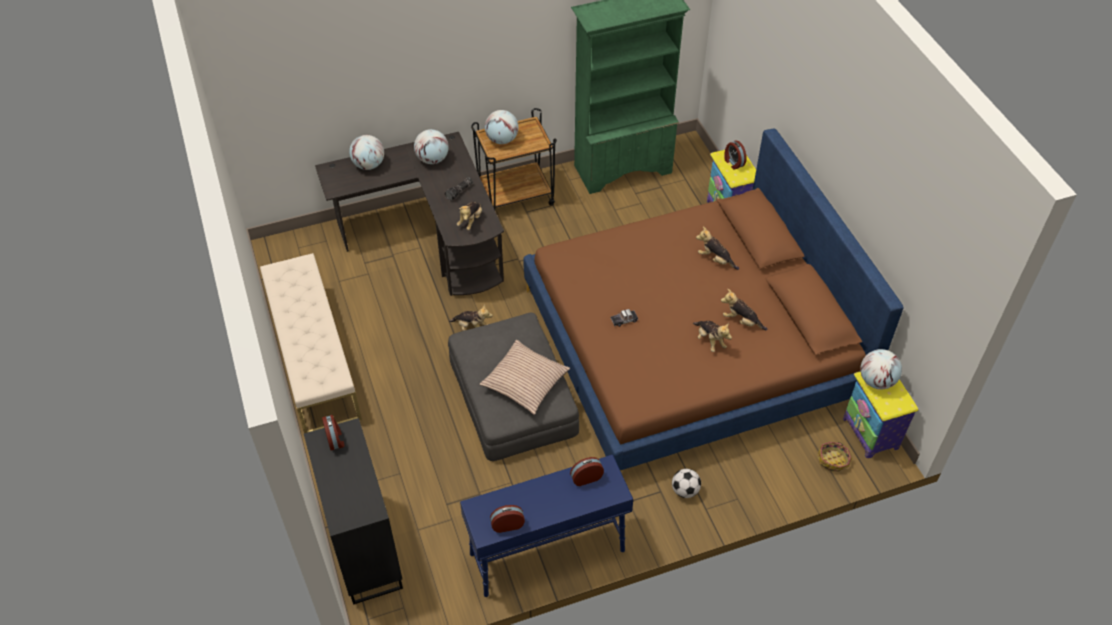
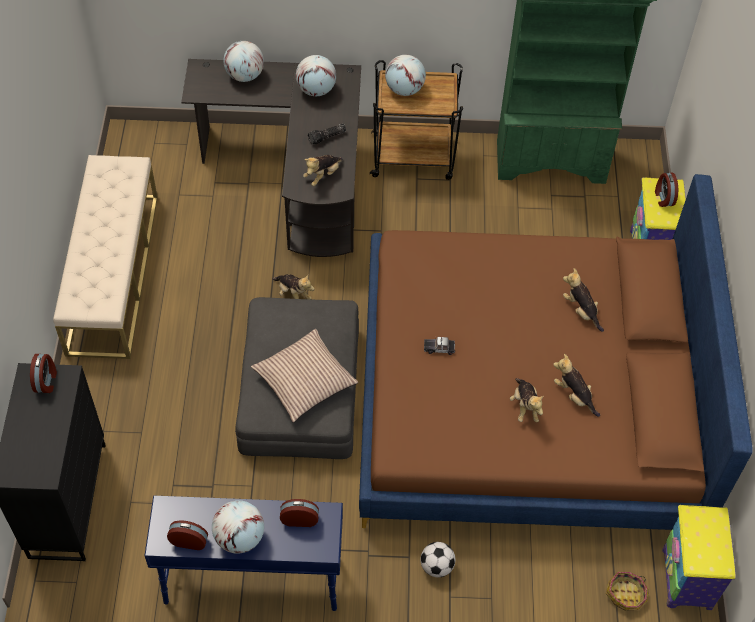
camera: 20 degrees right, 5 degrees up
globe [860,349,902,389] -> globe moved to [212,500,264,553]

